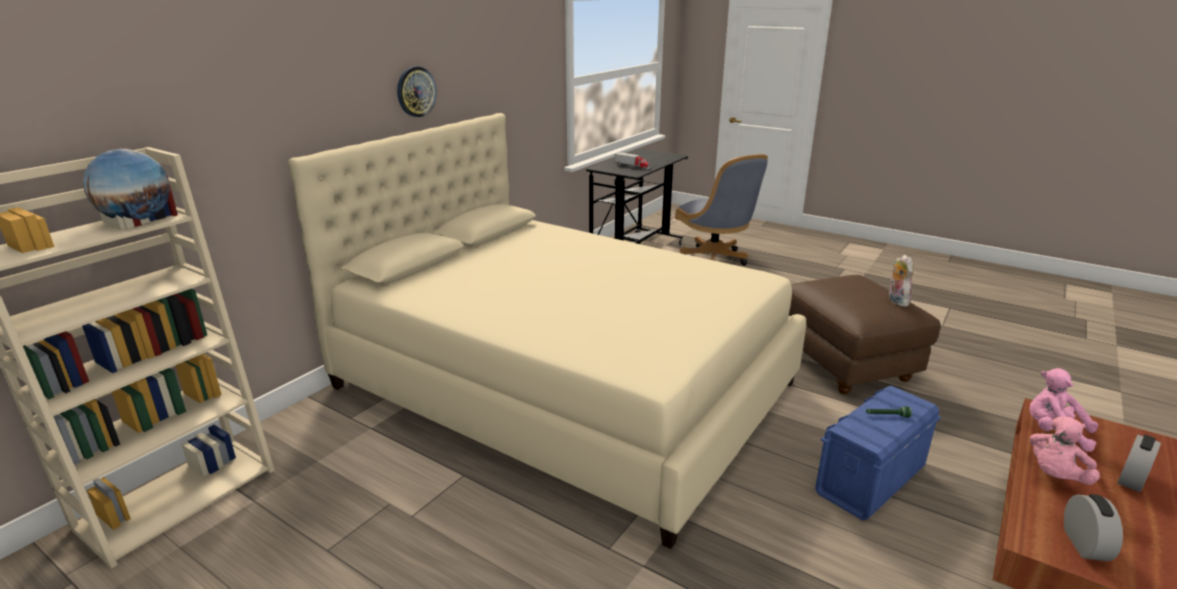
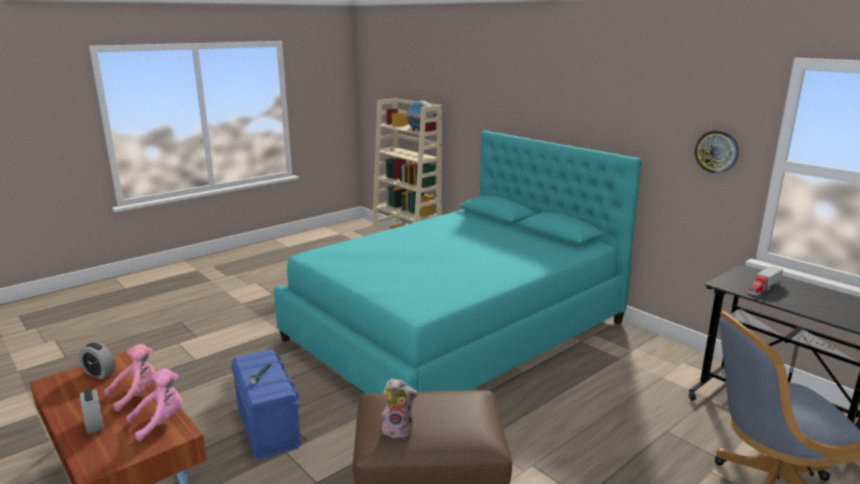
camera: 105 degrees right, 5 degrees down
beige bed [288,113,806,549] -> turquoise bed [274,131,642,394]
wall clock [397,66,437,117] -> wall clock moved to [695,130,739,173]
pink plush toy [1030,416,1100,485] -> pink plush toy turned 75 degrees clockwise [104,344,156,411]

